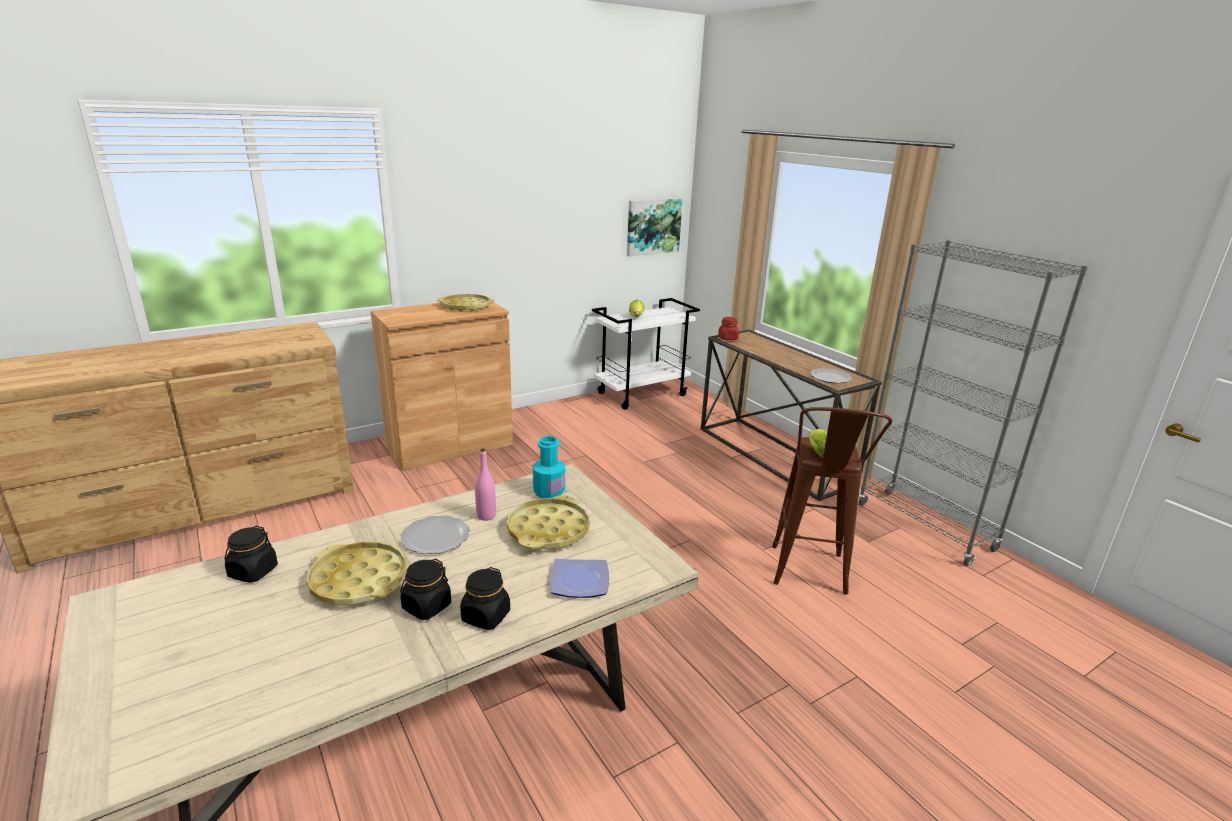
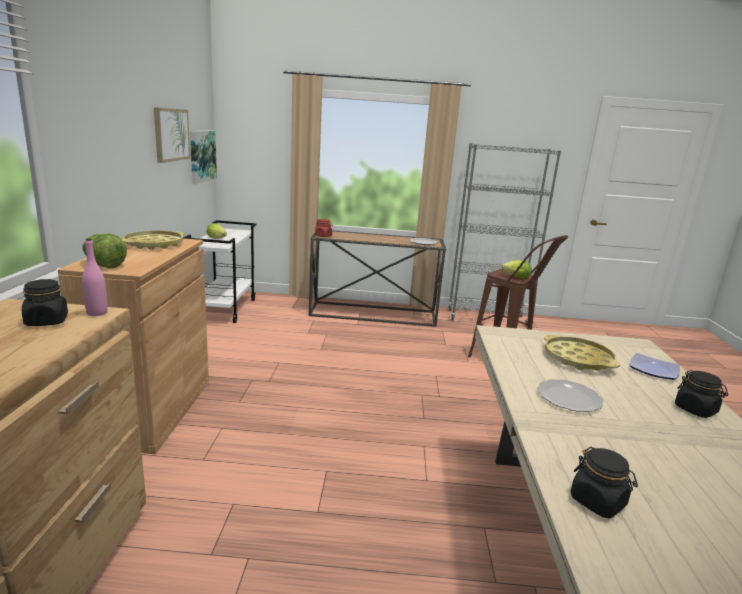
camera: 55 degrees left, 5 degrees down
yellow tray [306,542,407,605] -> none
black jar [400,559,451,620] -> black jar moved to [22,279,68,326]
pink bottle [475,448,496,521] -> pink bottle moved to [82,238,108,316]
turquoise bottle [533,436,565,498] -> none
none -> lettuce [82,234,127,268]
none -> picture [154,107,190,163]

